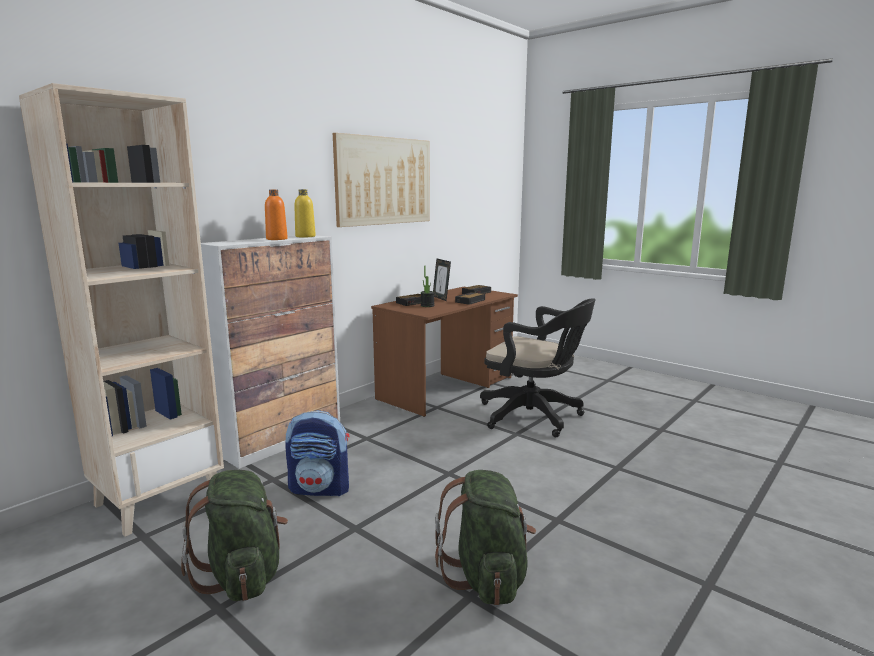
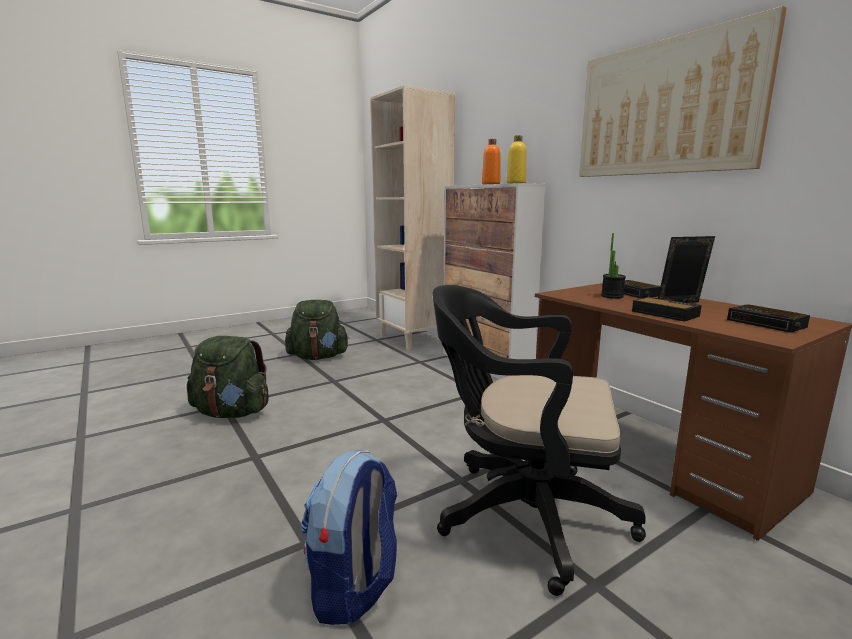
camera: 105 degrees right, 0 degrees up
backpack [285,410,349,497] -> backpack moved to [300,450,397,625]
black office chair [480,298,596,437] -> black office chair turned 60 degrees clockwise [432,285,646,596]

